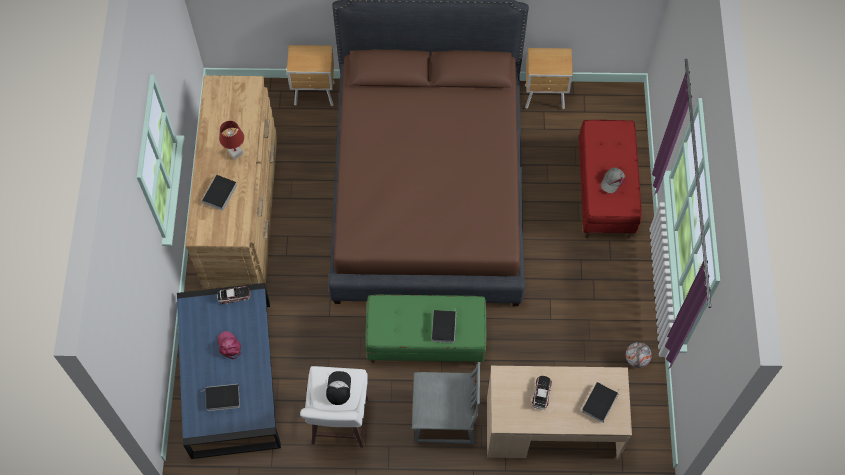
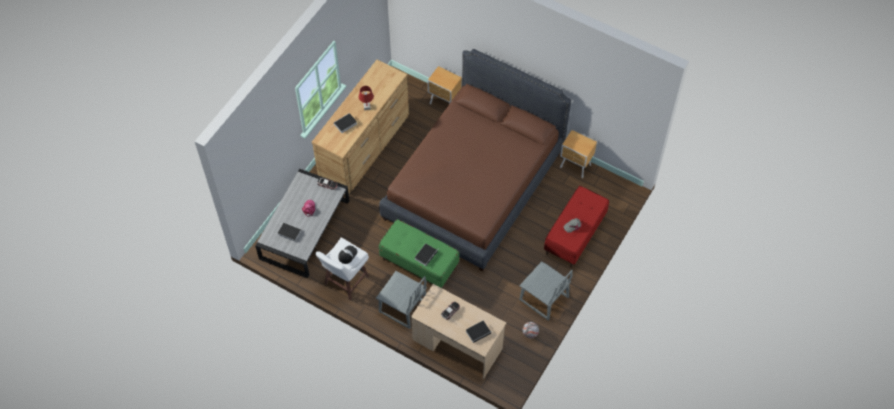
camera: 30 degrees right, 5 degrees down
blue coffee table [177,283,281,459] -> grey coffee table [255,169,350,278]
none -> grey chair [519,261,573,321]

